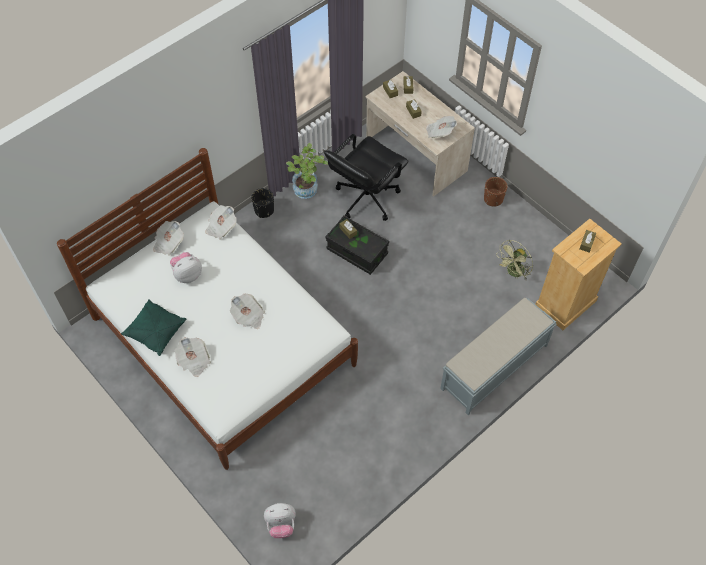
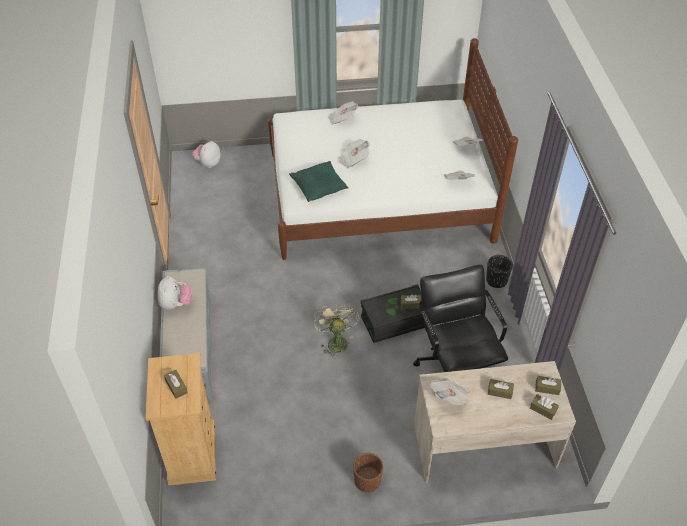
camera: 125 degrees right, 10 degrees down
green pillow [121,299,186,356] -> green pillow moved to [289,161,349,202]
plush toy [170,252,202,283] -> plush toy moved to [158,276,192,310]
potted plant [286,143,328,199] -> none
green fan [496,240,533,279] -> green fan moved to [314,303,359,358]

